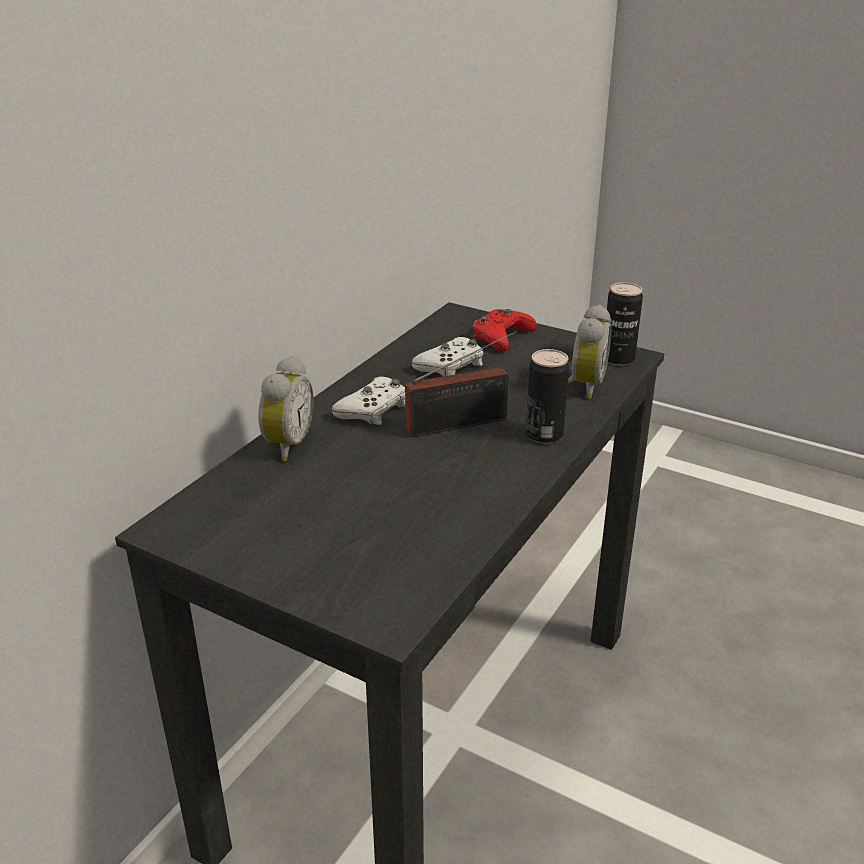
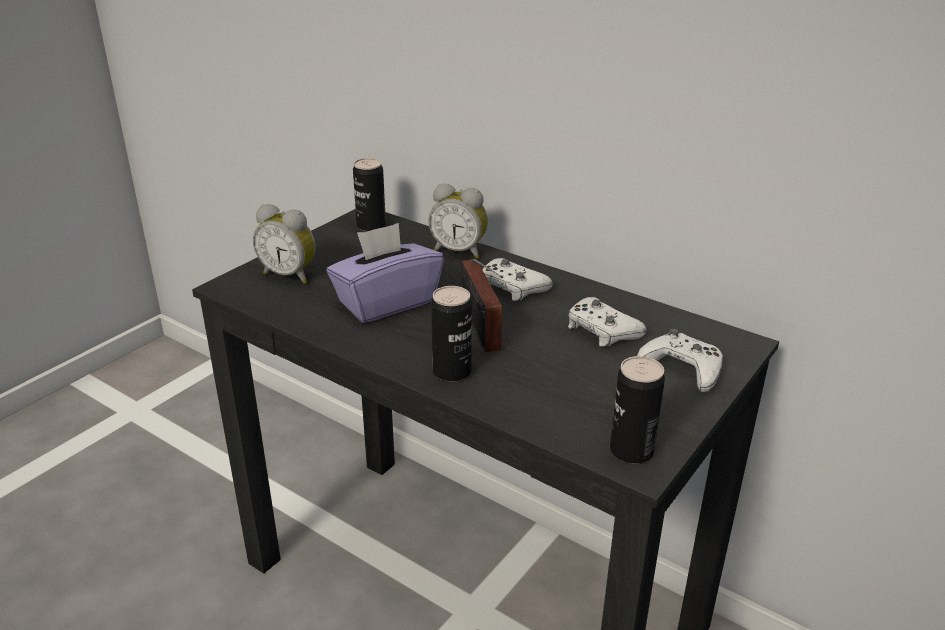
camera: 95 degrees right, 0 degrees up
red game controller [473,309,537,351] -> white game controller [637,329,723,392]
alarm clock [568,304,612,399] -> alarm clock moved to [253,204,315,284]
none -> purple tissue box [327,223,444,323]
none -> can [353,158,386,232]

